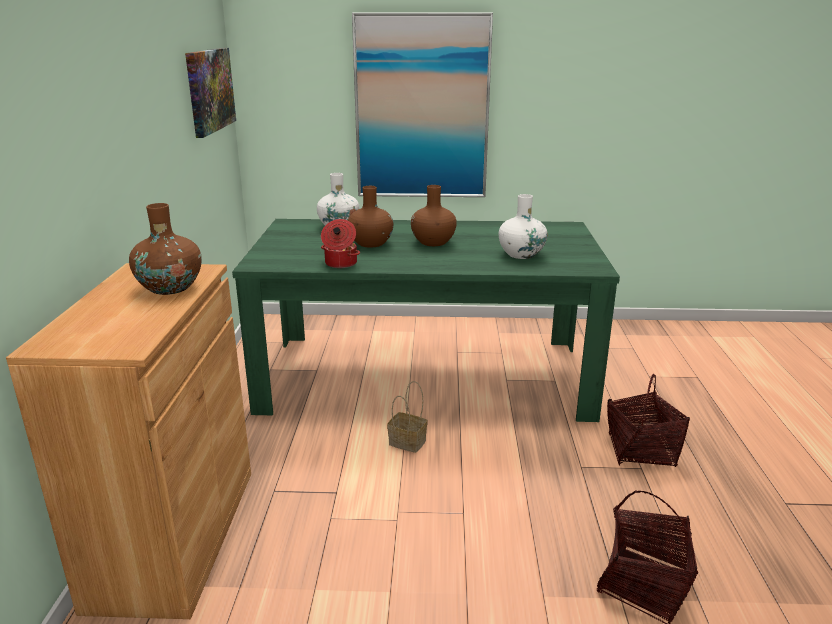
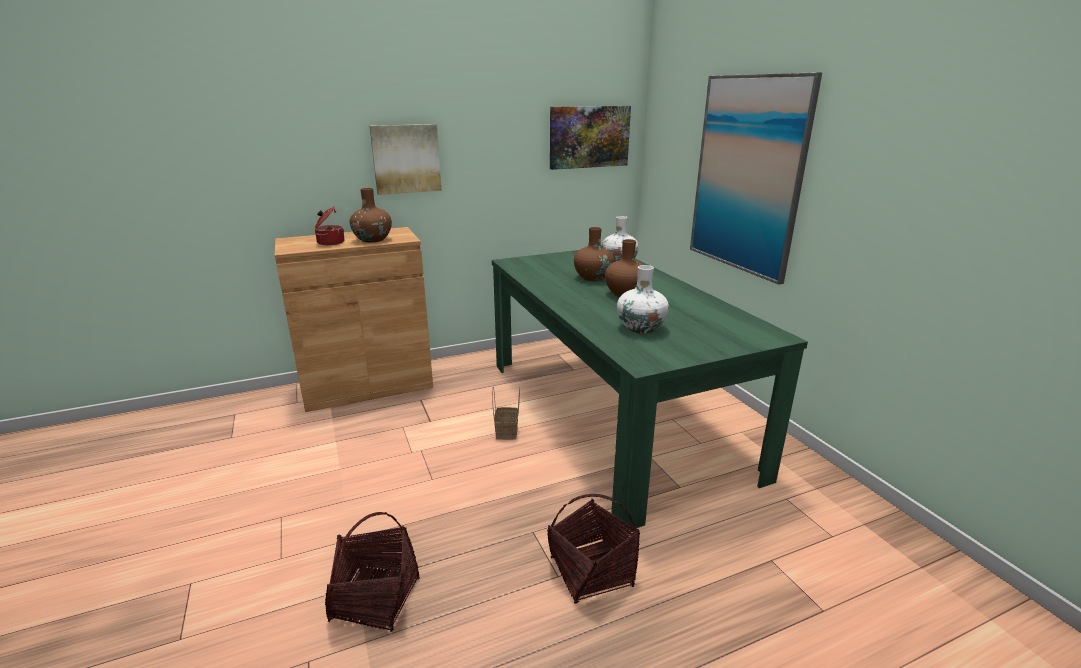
camera: 65 degrees right, 0 degrees up
cooking pot [321,219,360,268] -> cooking pot moved to [315,206,344,245]
none -> picture [369,124,441,195]

